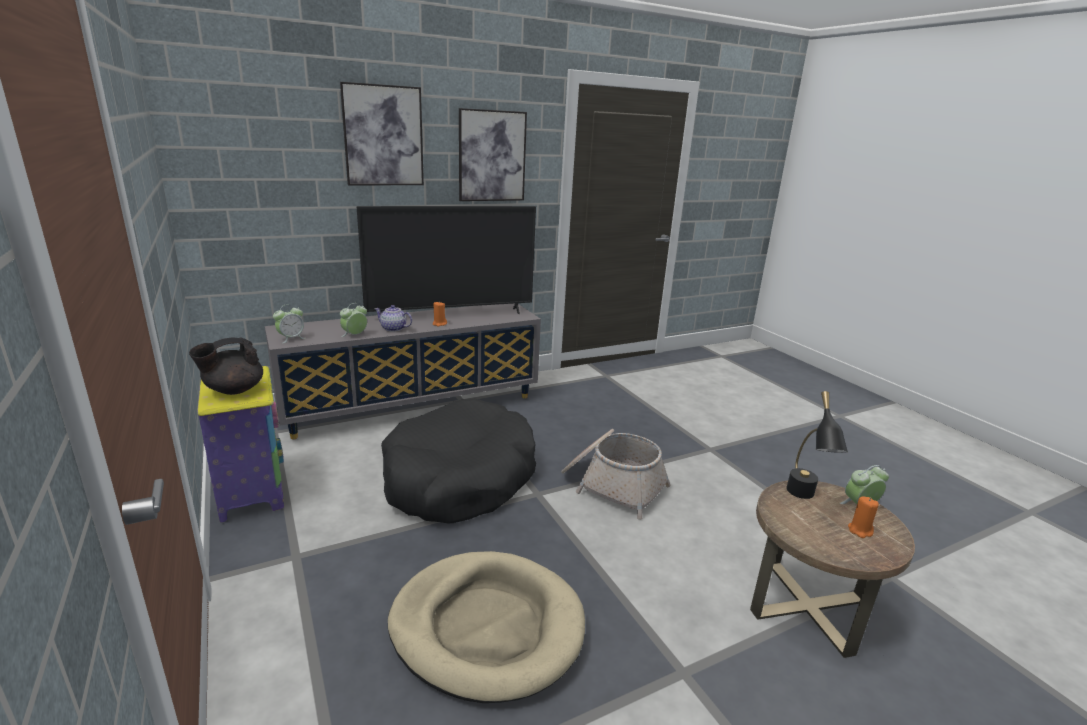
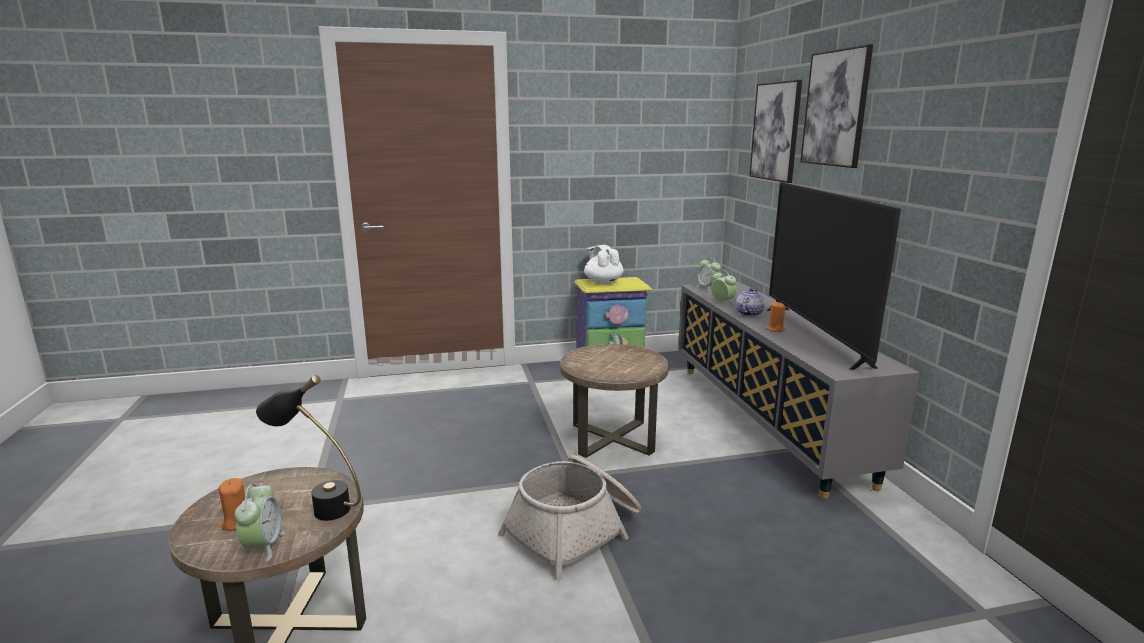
camera: 105 degrees right, 5 degrees down
black teapot [189,337,263,395] -> white teapot [584,245,624,284]
black dog bed [381,398,536,524] -> brown side table [560,344,669,458]
beige dog bed [388,551,585,703] -> none
picture [459,108,527,201] -> picture moved to [749,80,802,183]

